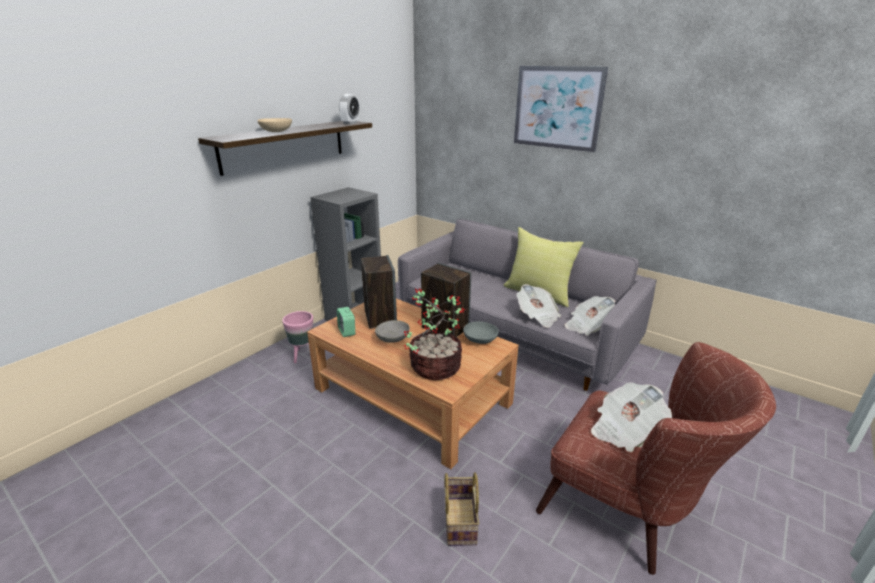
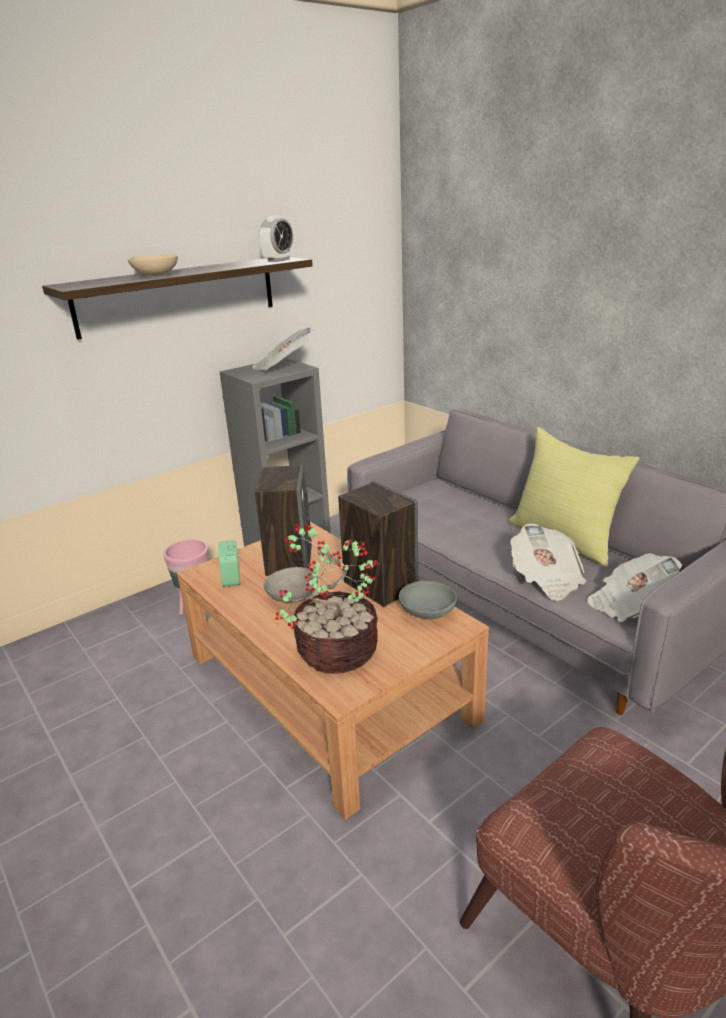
camera: 15 degrees right, 0 degrees up
basket [444,472,480,546] -> none
picture [514,66,608,152] -> none
newspaper [591,382,672,452] -> newspaper moved to [252,327,313,371]

